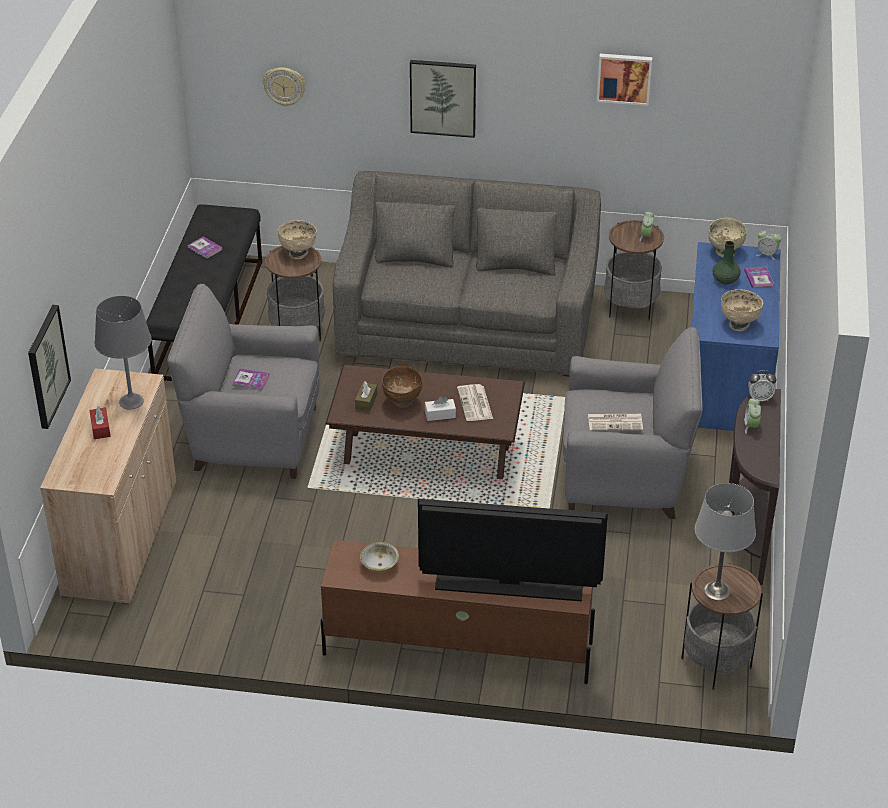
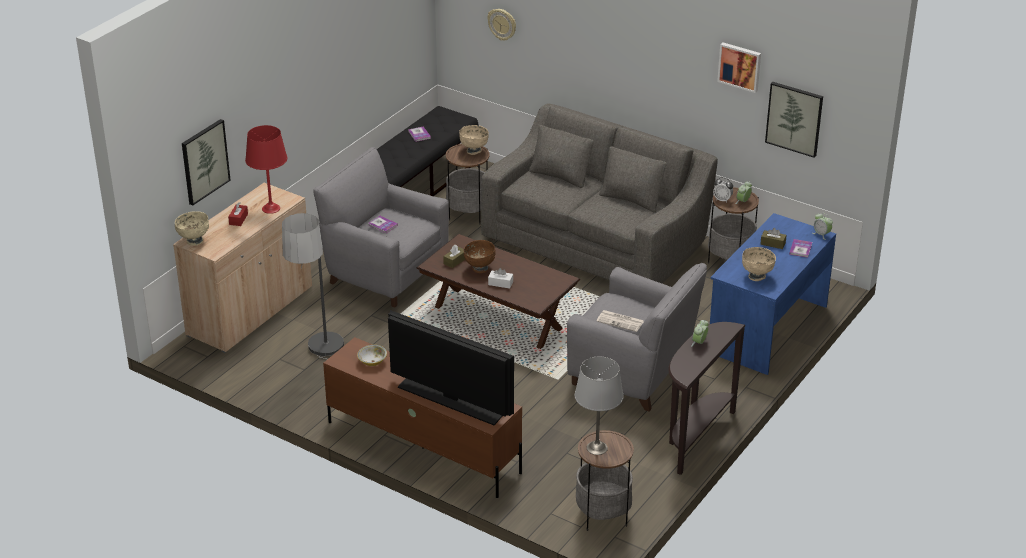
camera: 25 degrees right, 5 degrees down
grey table lamp [95,296,152,410] -> red table lamp [245,125,287,214]
picture [410,60,476,138] -> picture moved to [765,82,823,158]
newspaper [457,384,493,421] -> none
beige bowl [709,218,747,257] -> beige bowl moved to [175,211,209,246]
green vase [713,241,741,285] -> brown tissue box [761,228,786,249]
alarm clock [748,370,776,401] -> alarm clock moved to [713,177,733,203]
none -> floor lamp [282,213,344,359]

